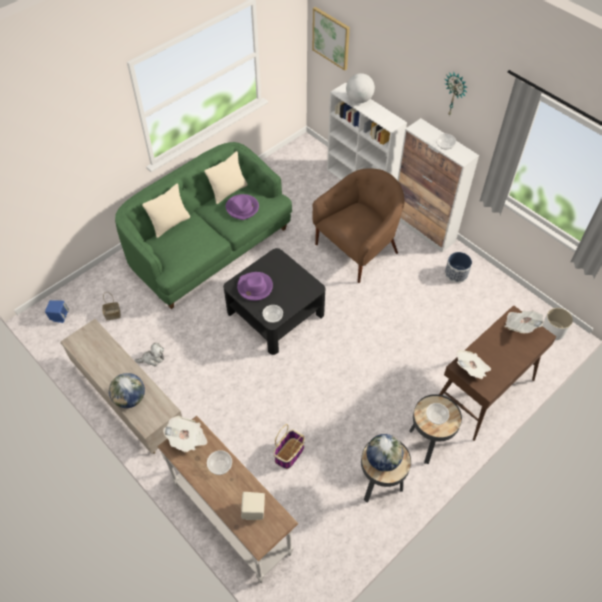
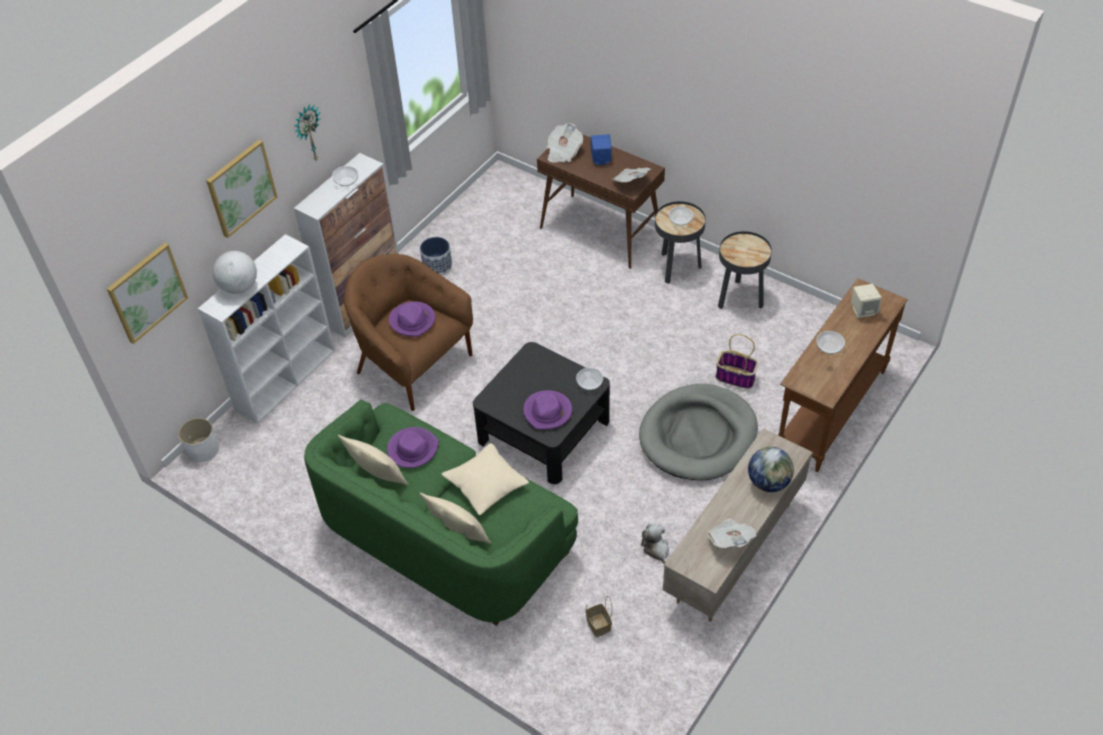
camera: 100 degrees left, 5 degrees down
blue speaker [45,300,69,323] -> blue speaker moved to [591,134,611,165]
white console table [157,416,298,583] -> brown console table [778,278,908,472]
newspaper [163,416,208,452] -> newspaper moved to [707,518,757,548]
globe [366,434,403,472] -> none
white planter [542,308,573,340] -> white planter moved to [178,418,219,462]
none -> picture [206,140,277,238]
none -> purple hat [389,301,435,337]
none -> beige pillow [442,443,529,515]
none -> grey dog bed [639,384,758,480]

